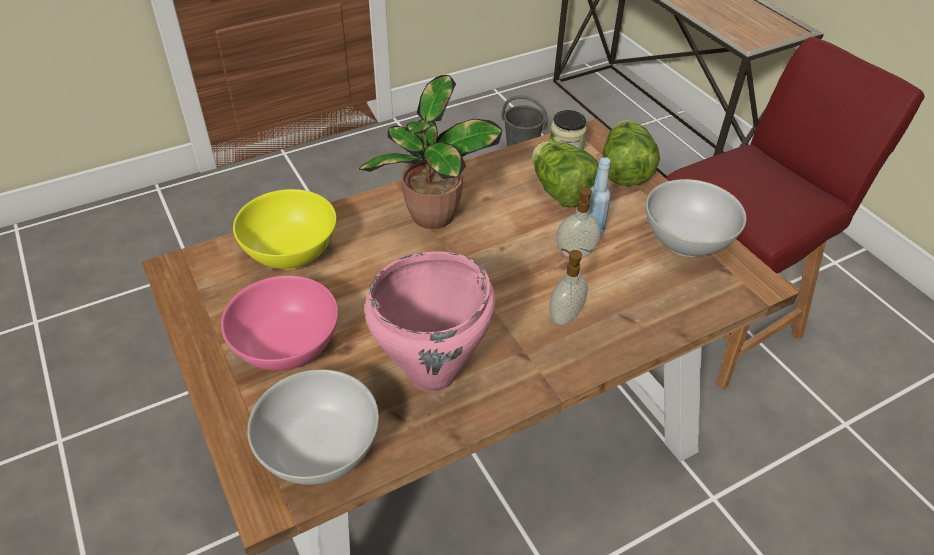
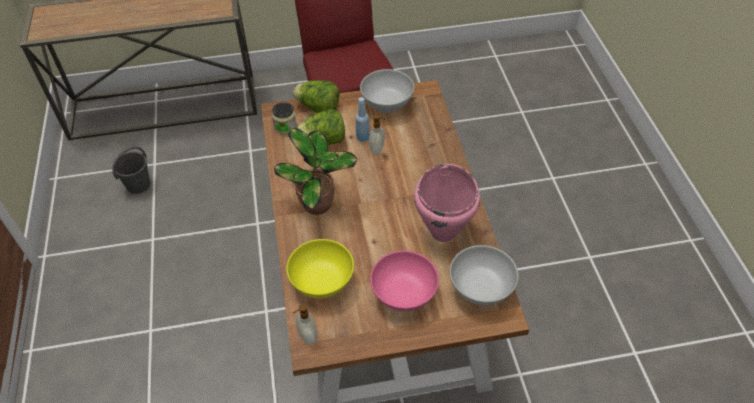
camera: 70 degrees left, 5 degrees up
soap dispenser [549,248,588,325] -> soap dispenser moved to [293,304,318,345]

